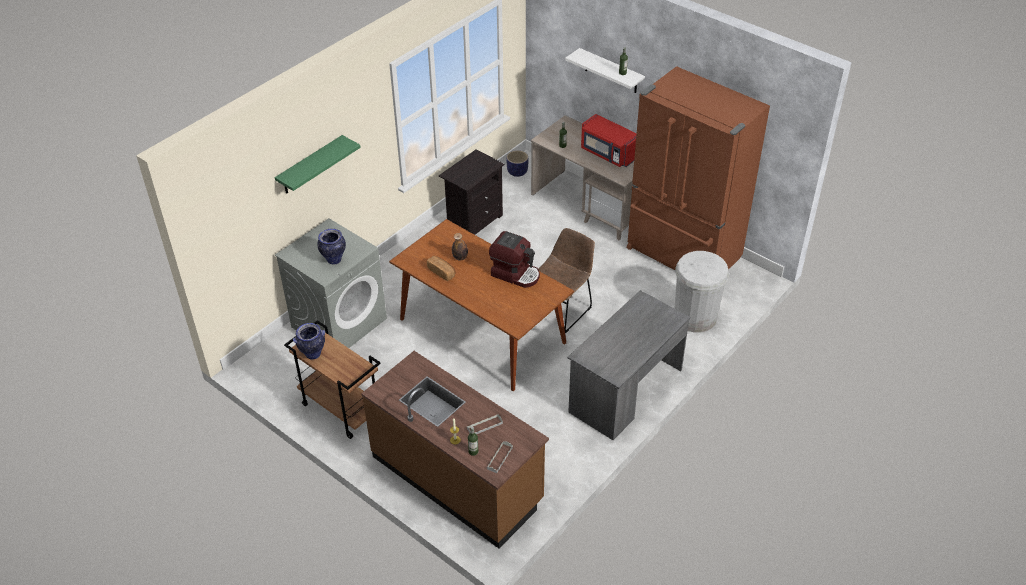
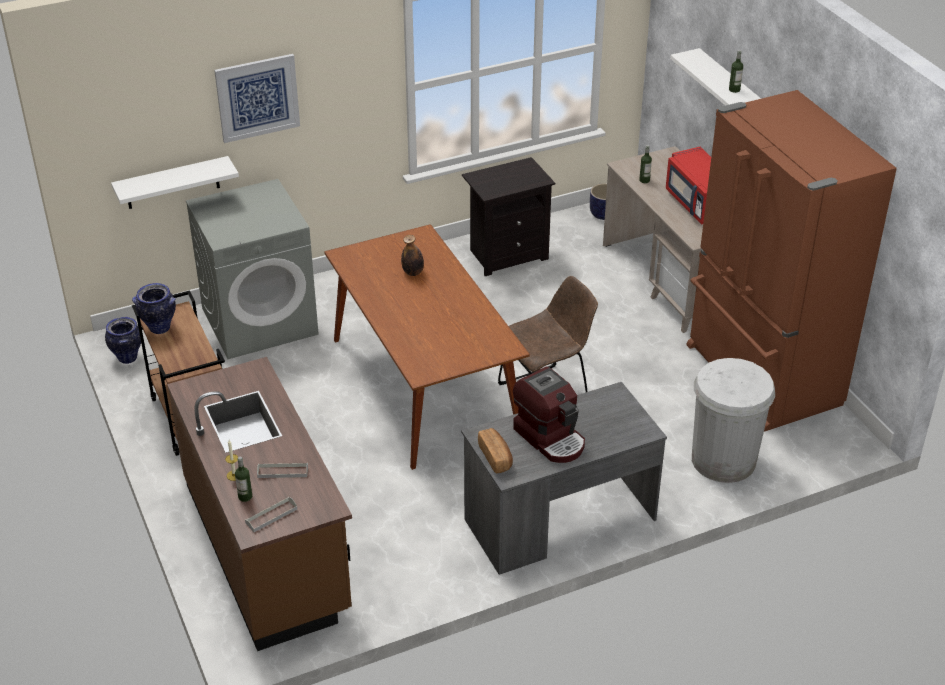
camera: 25 degrees right, 5 degrees down
green shelf [275,135,361,194] -> picture [214,54,300,143]
vase [317,229,346,265] -> vase moved to [105,317,141,364]
bread [427,256,455,281] -> bread moved to [478,428,513,473]
coffee machine [489,231,540,288] -> coffee machine moved to [513,367,585,463]
none -> white shelf [111,156,239,209]

